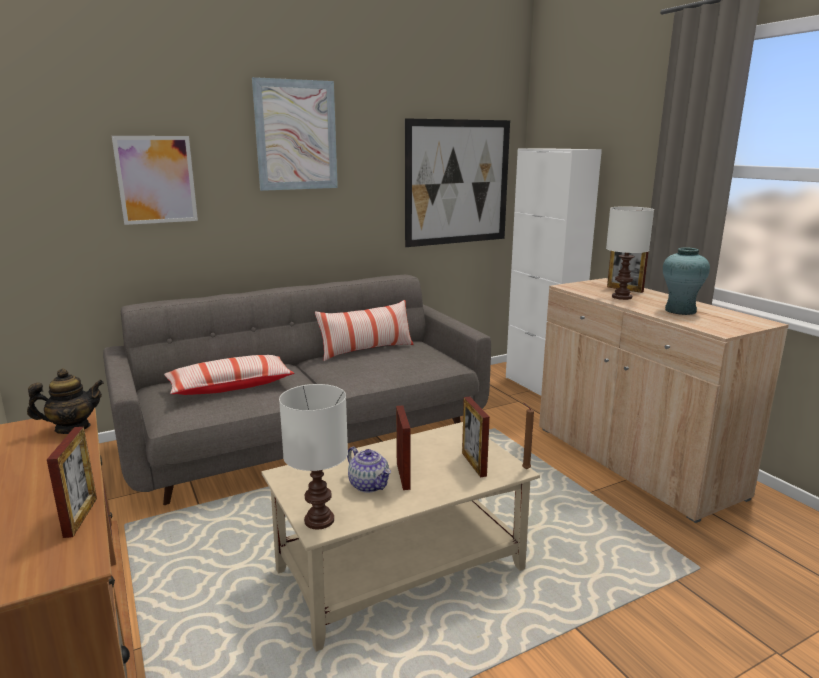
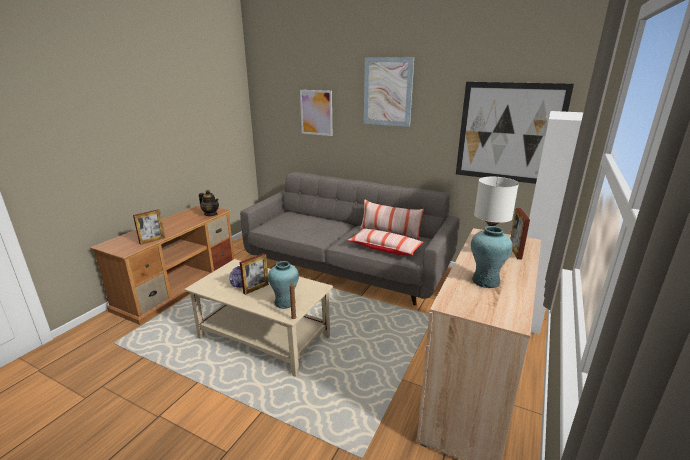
camera: 55 degrees right, 5 degrees up
pillow [164,355,294,395] -> pillow moved to [347,229,424,255]
white table lamp [279,384,348,529] -> none
picture frame [462,397,490,477] -> turquoise vase [268,261,299,309]

